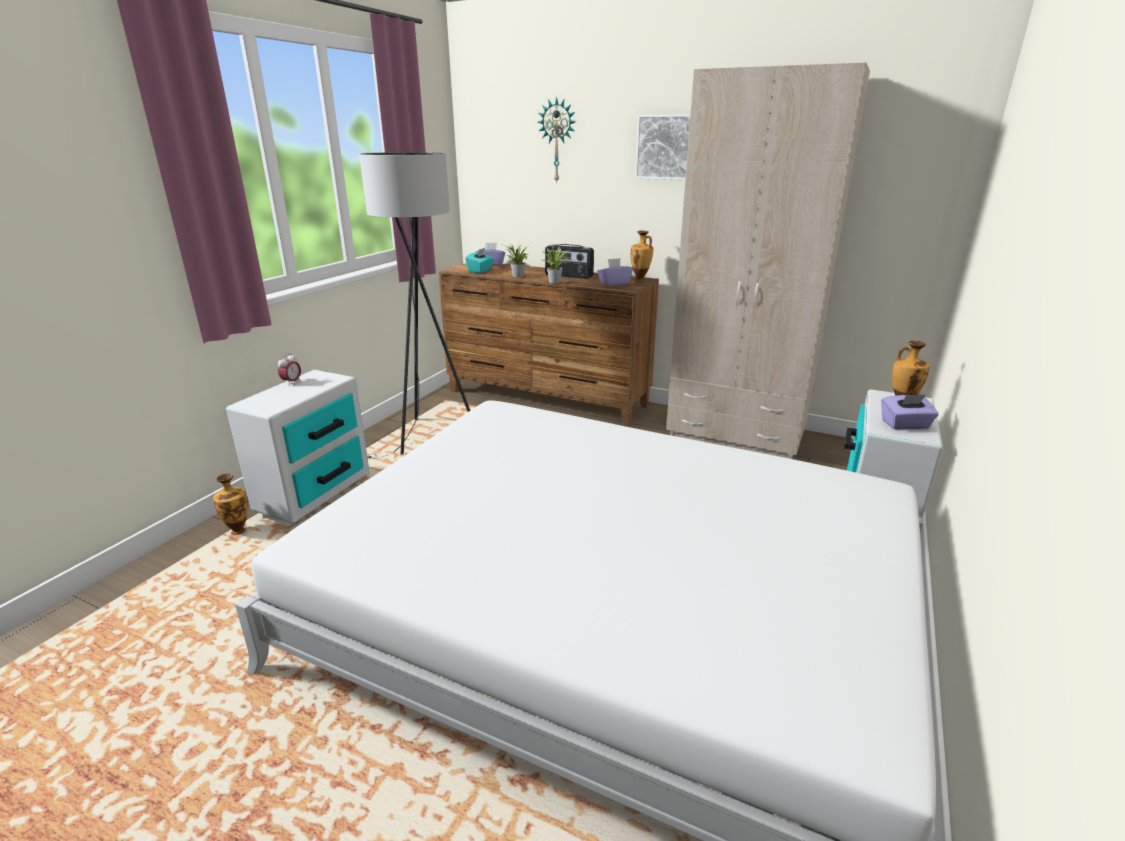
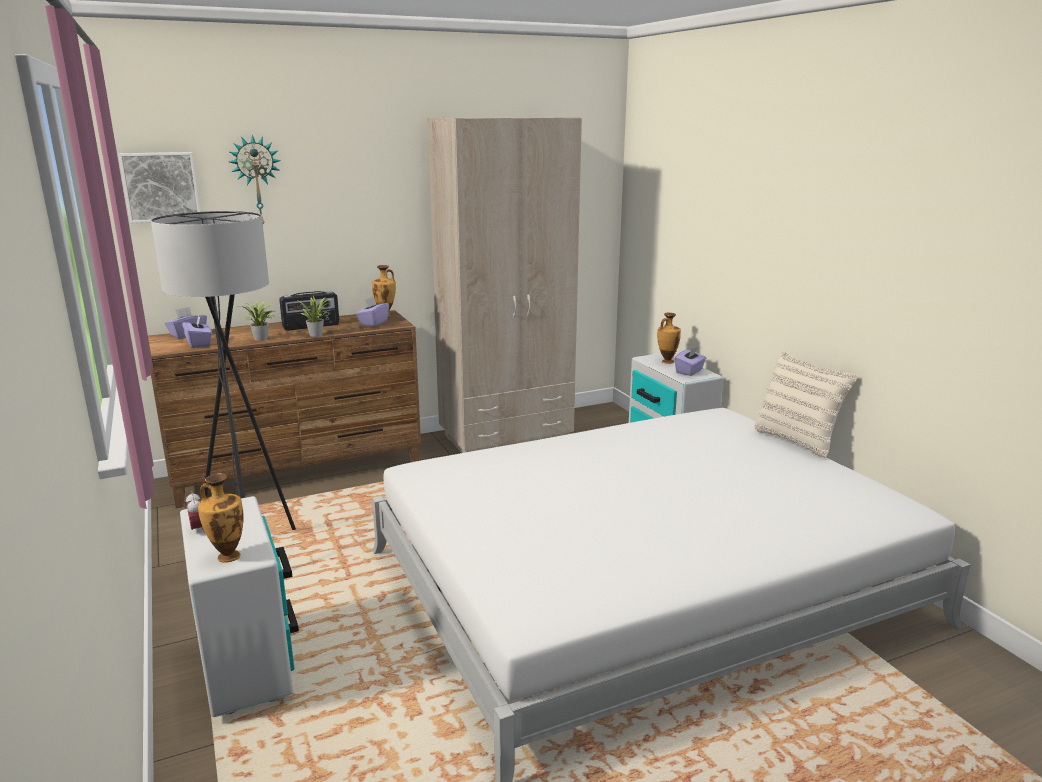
camera: 50 degrees left, 5 degrees down
vase [213,474,248,535] -> vase moved to [198,473,244,563]
turquoise tissue box [465,248,494,273] -> purple tissue box [182,315,212,348]
picture [635,114,691,180] -> picture moved to [118,152,200,224]
none -> beige pillow [754,352,857,458]

